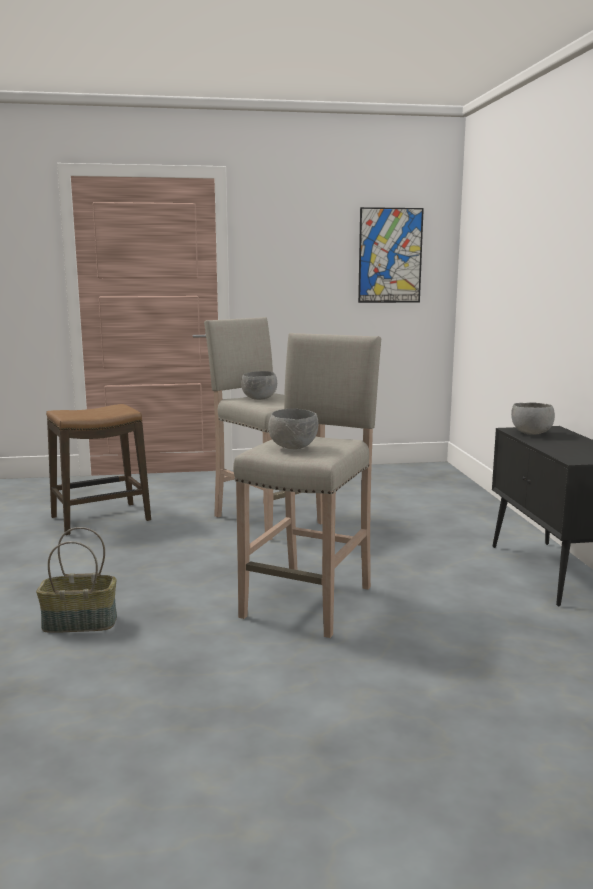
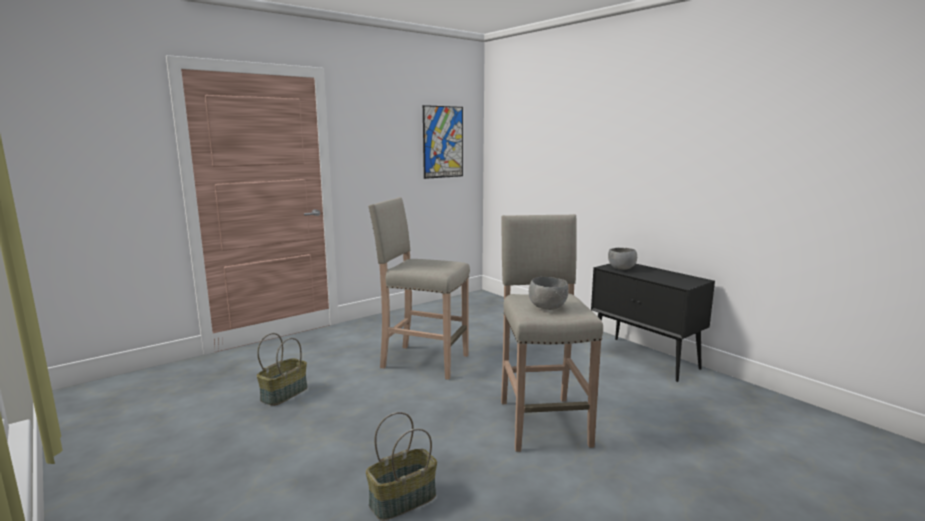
camera: 30 degrees left, 0 degrees up
stool [46,404,151,536] -> basket [257,333,308,406]
grey bowl [241,371,277,400] -> none

